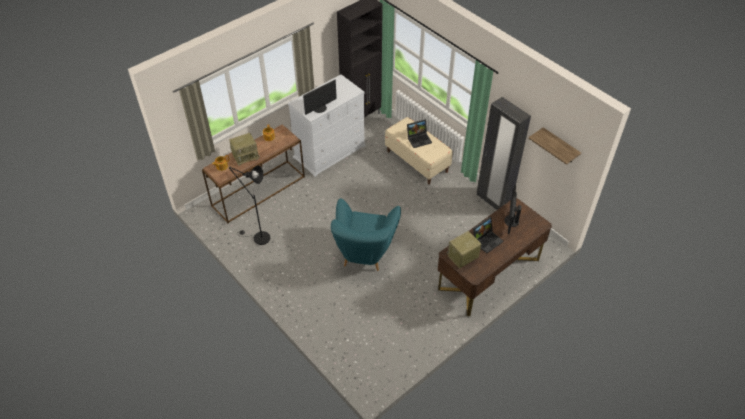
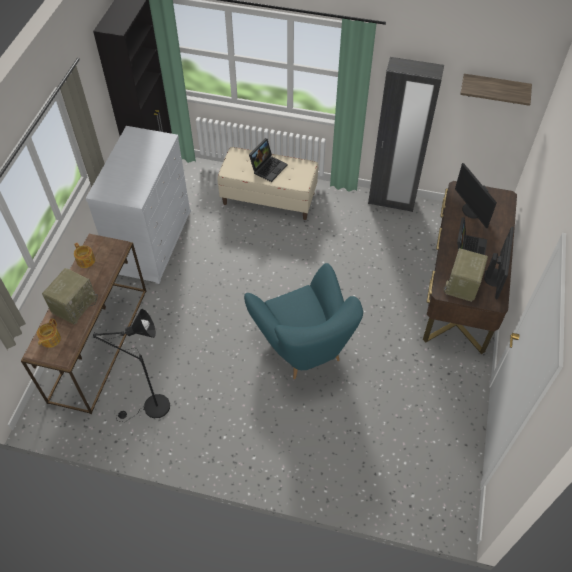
camera: 35 degrees left, 5 degrees up
monitor [303,80,337,115] -> monitor moved to [484,226,514,299]

